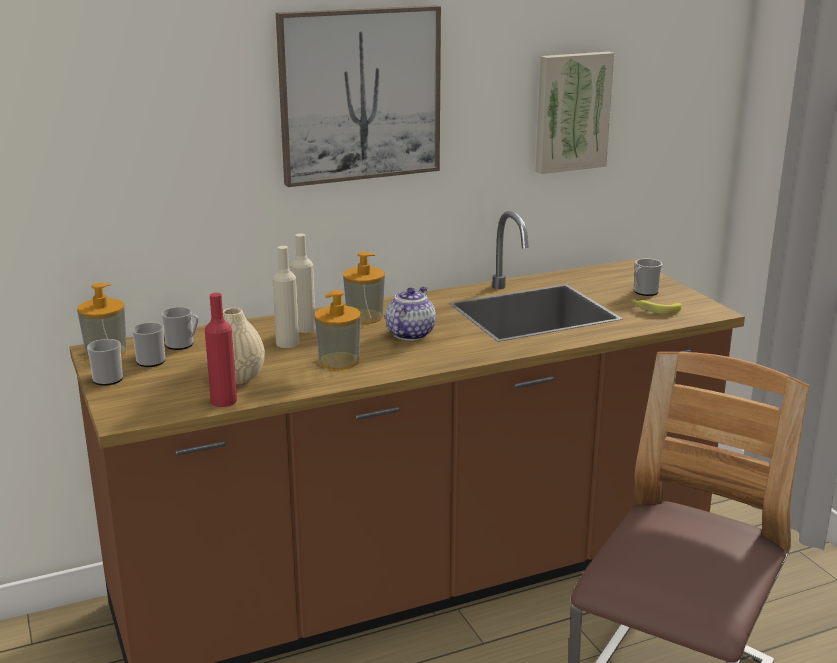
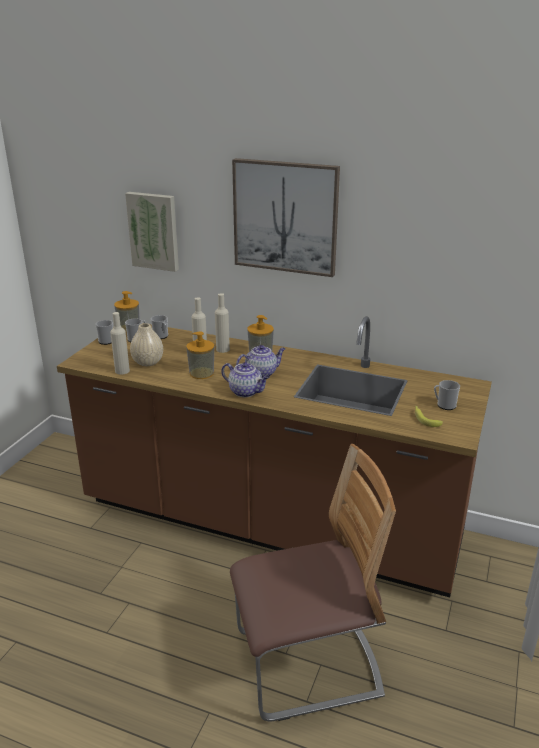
camera: 45 degrees right, 5 degrees up
red bottle [205,293,237,407] -> beige bottle [110,312,130,375]
picture [536,52,615,174] -> picture moved to [125,192,179,272]
none -> teapot [221,362,270,397]

